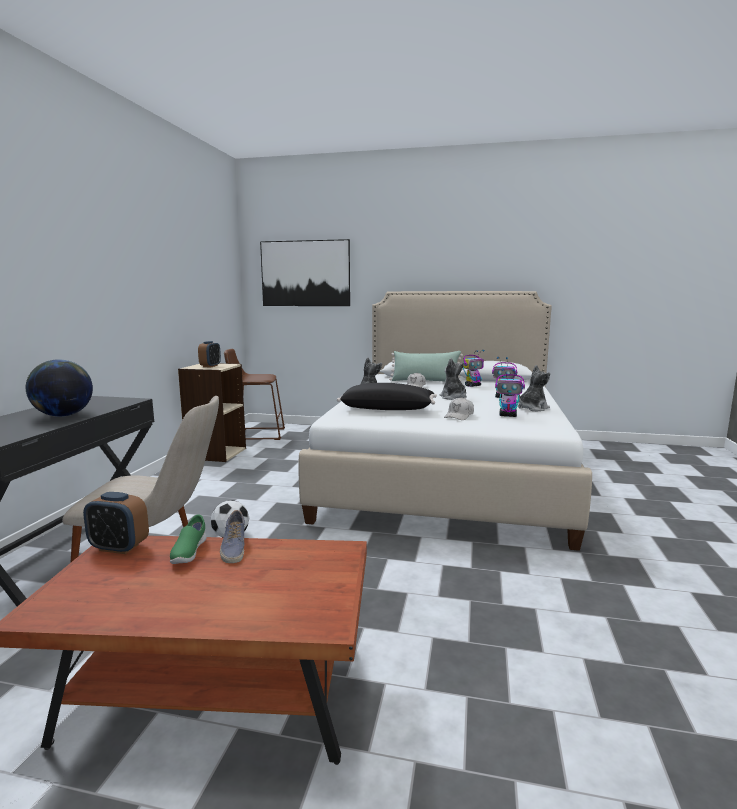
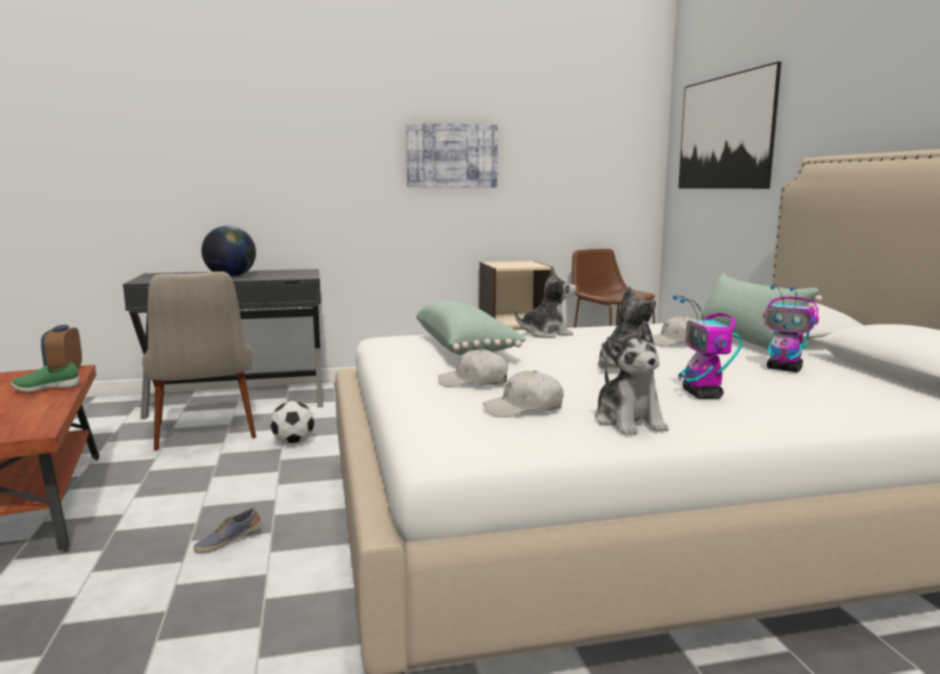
camera: 65 degrees right, 0 degrees up
alarm clock [198,341,221,367] -> none
shoe [220,510,245,563] -> shoe moved to [193,508,262,554]
black pillow [337,383,437,410] -> green pillow [416,301,526,356]
toy robot [495,368,525,417] -> white cap [483,370,564,417]
plush toy [518,365,550,411] -> plush toy turned 45 degrees clockwise [595,321,669,436]
none -> picture [406,123,498,187]

